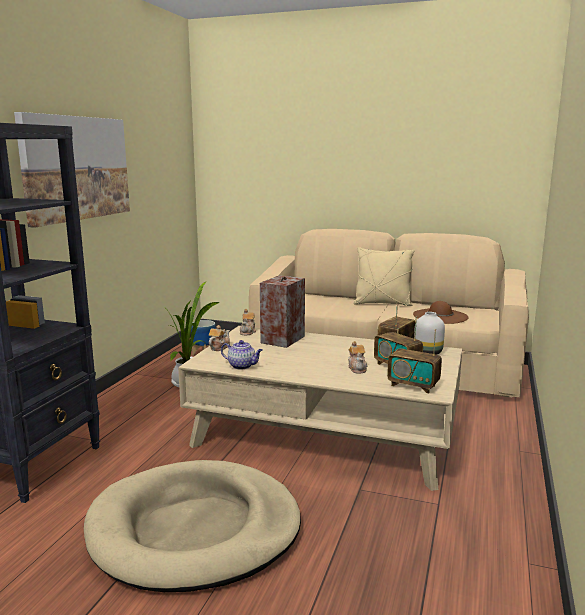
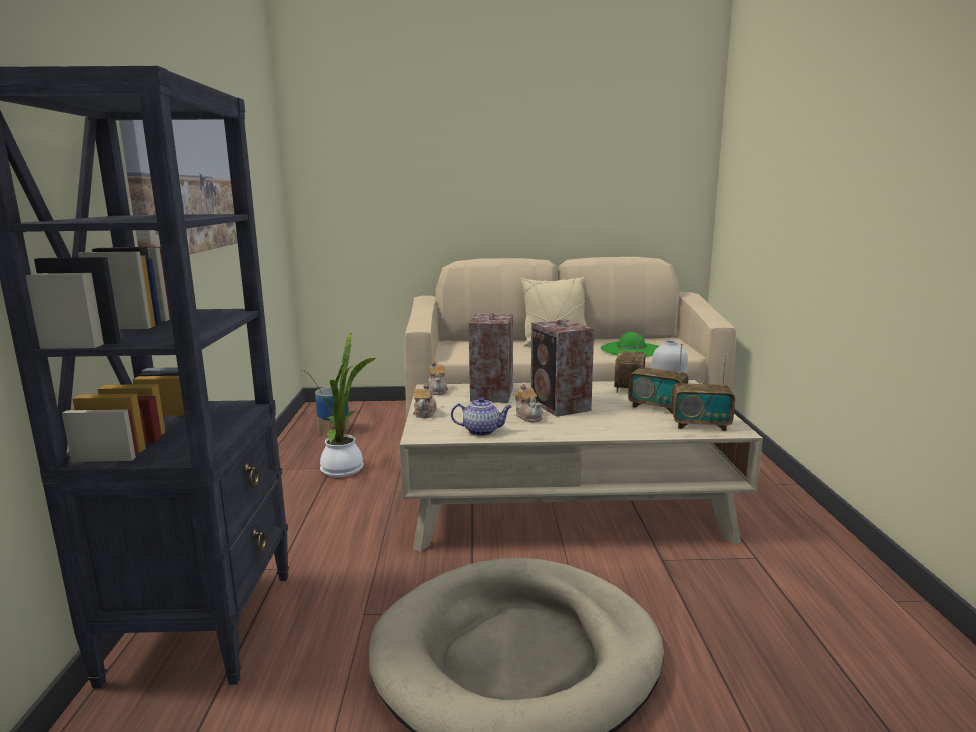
camera: 20 degrees left, 0 degrees up
teapot [348,341,367,374] -> teapot moved to [515,384,543,423]
brown hat [413,301,469,324] -> green hat [600,332,659,357]
none -> speaker [531,319,594,417]

